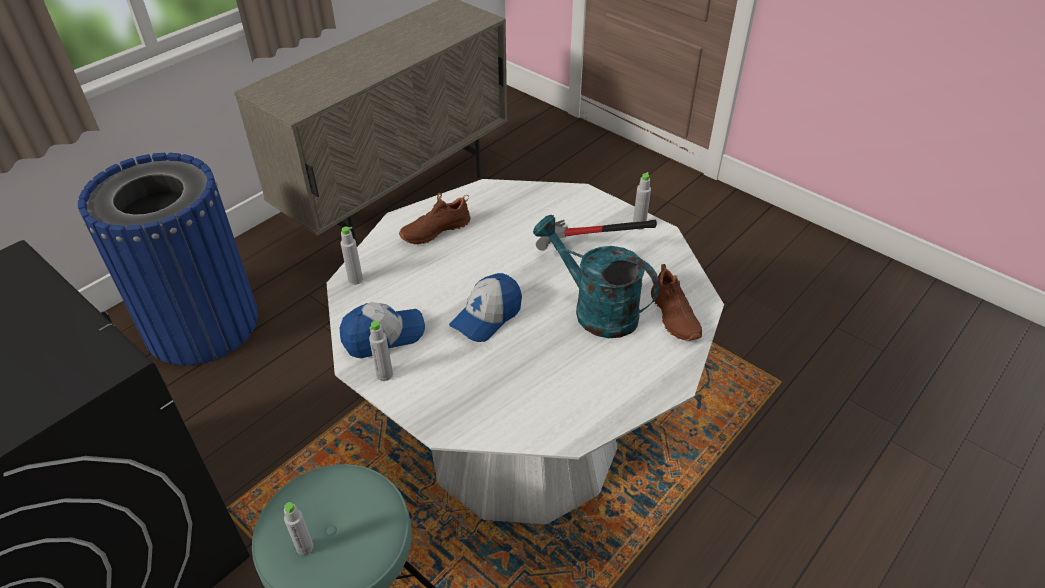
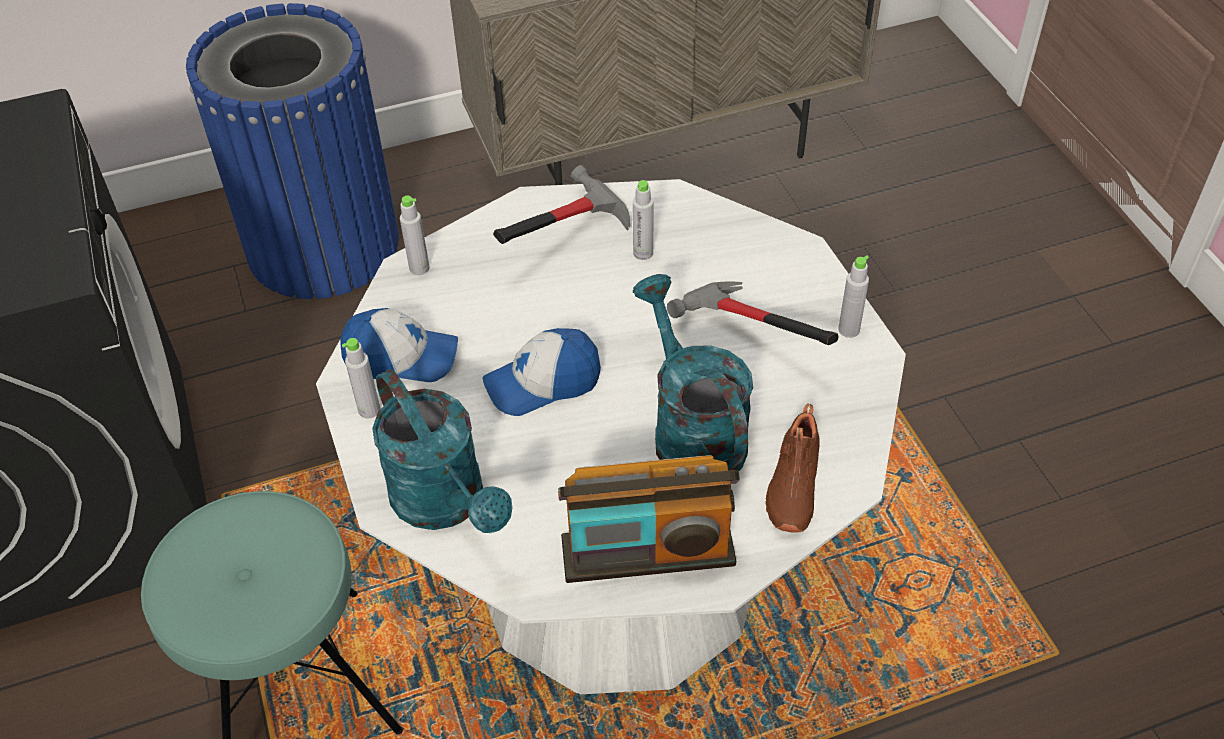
camera: 30 degrees right, 5 degrees up
grey bottle [284,502,314,555] -> grey bottle moved to [633,180,654,260]
brown shoe [399,193,471,245] -> hammer [493,165,630,244]
none -> turquoise watering can [372,369,512,533]
none -> radio [558,455,740,583]

